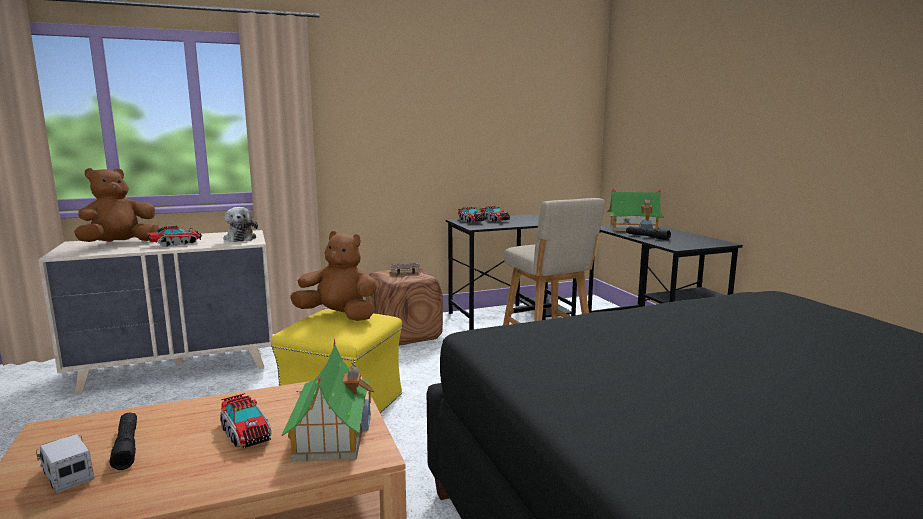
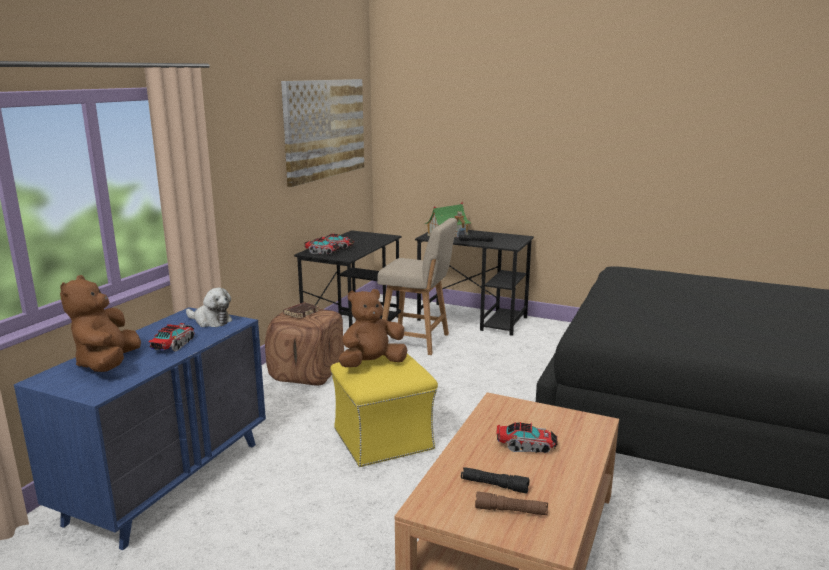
camera: 45 degrees left, 5 degrees up
toy truck [36,434,94,493] -> brown flashlight [475,491,548,515]
beige dresser [38,230,273,394] -> blue dresser [14,307,266,550]
toy house [282,339,374,462] -> none
none -> picture [281,79,364,187]

